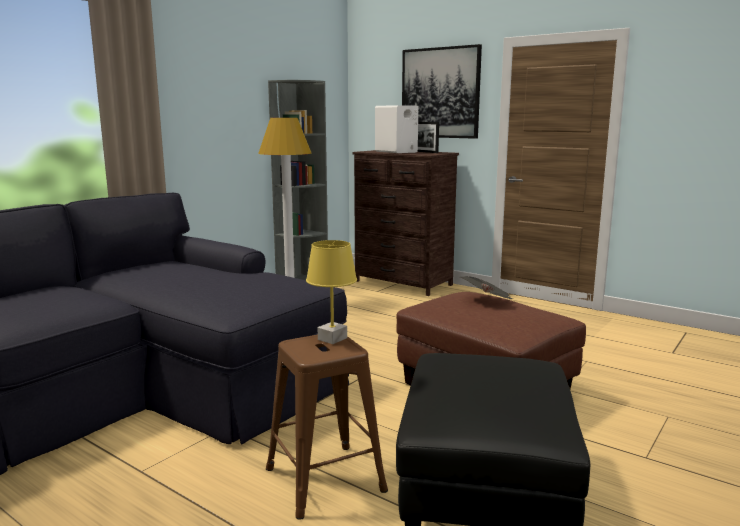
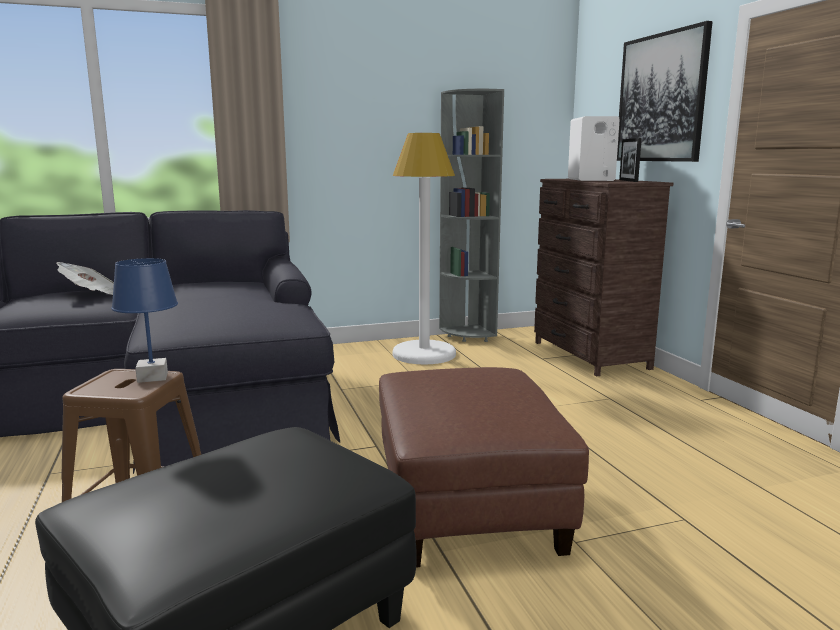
camera: 35 degrees right, 0 degrees up
yellow table lamp [306,240,357,344] -> blue table lamp [111,258,178,383]
newspaper [460,276,513,299] -> newspaper moved to [56,262,114,295]

